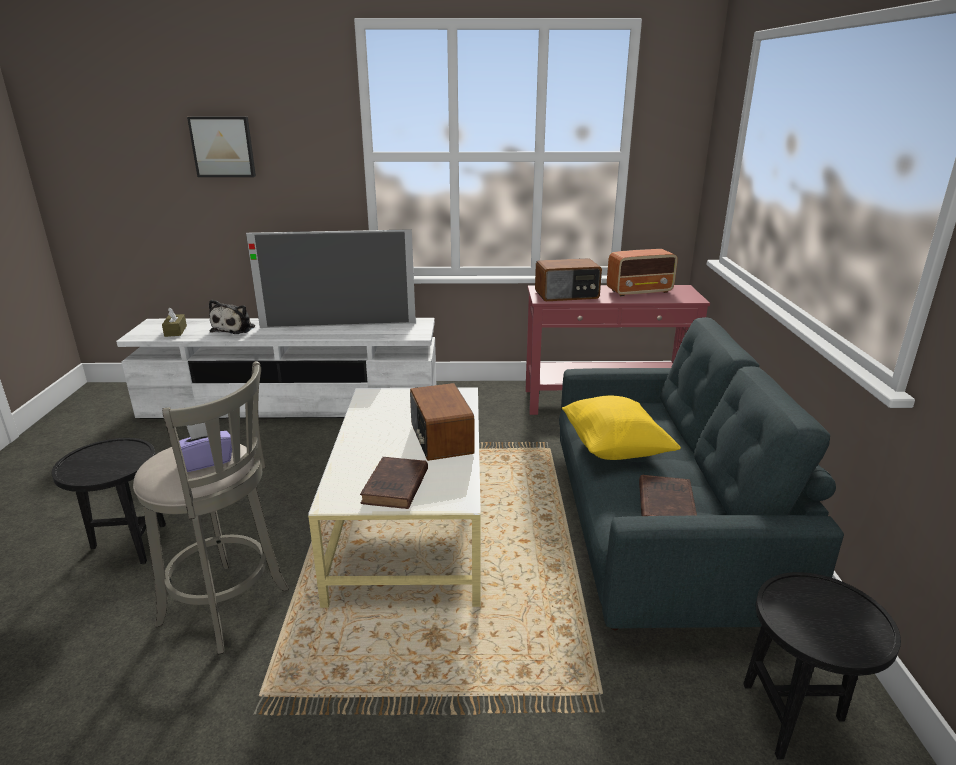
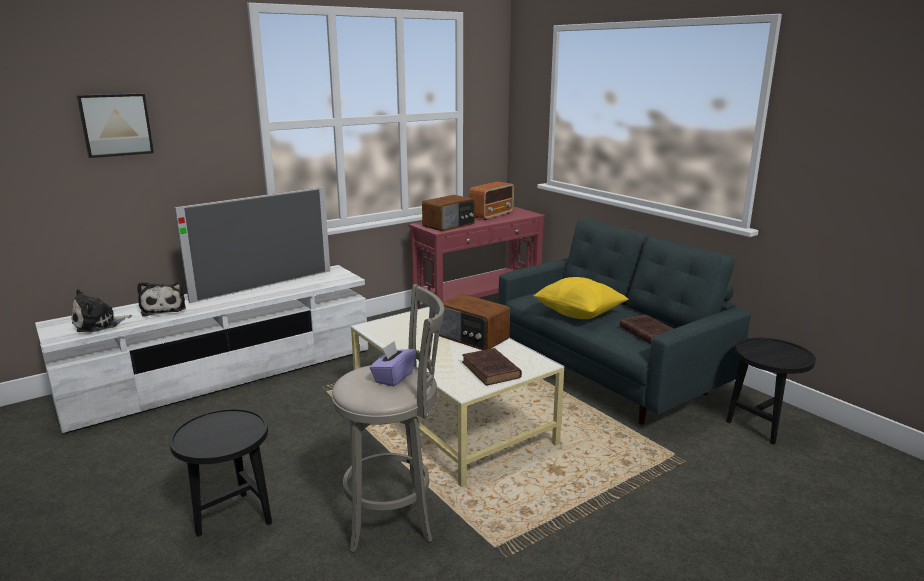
camera: 35 degrees left, 5 degrees down
brown tissue box [162,307,187,337] -> plush toy [71,289,132,333]

